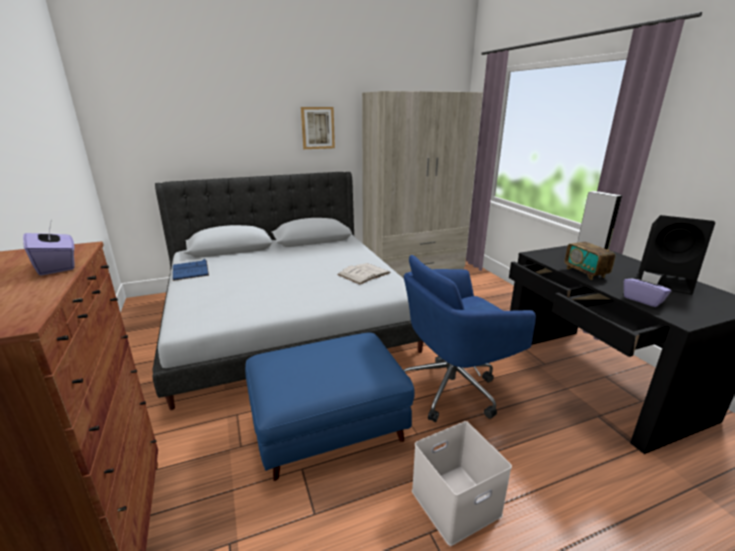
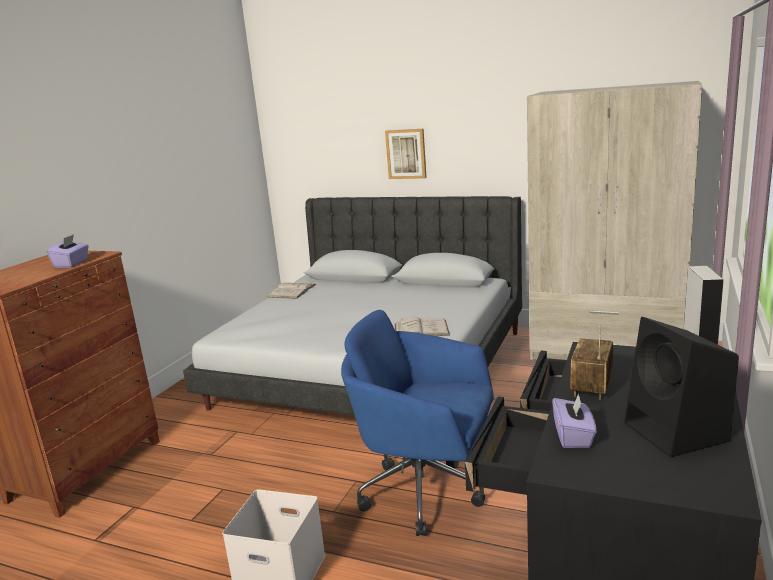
camera: 45 degrees right, 5 degrees down
blue book [173,259,209,281] -> white book [268,282,317,299]
blue ottoman [245,333,415,481] -> none
picture [301,107,335,149] -> picture moved to [385,129,427,179]

